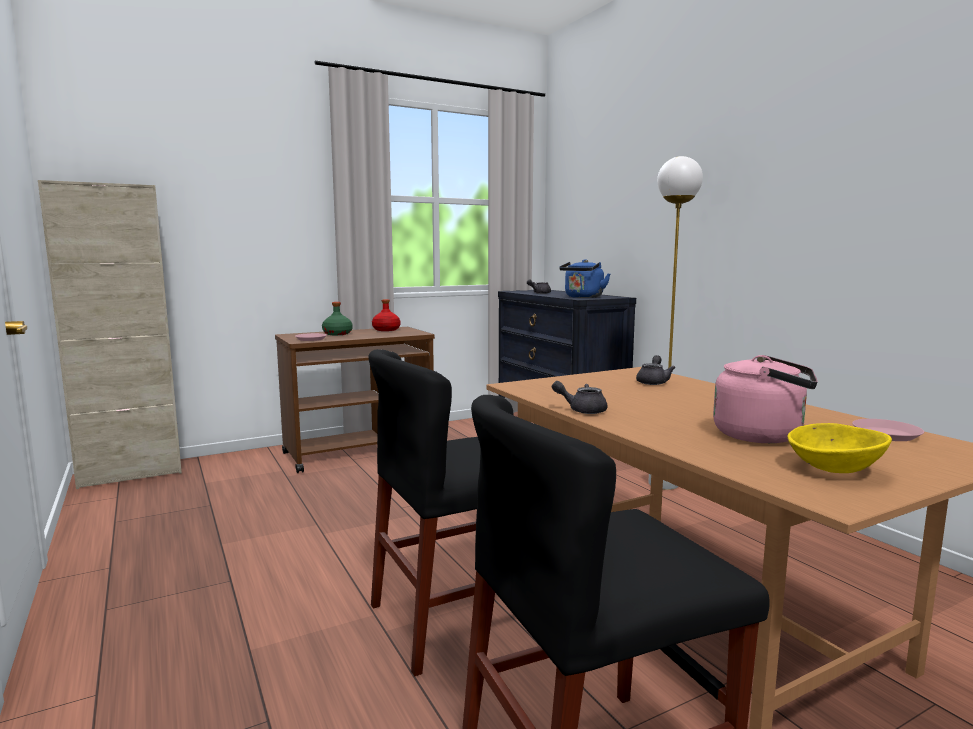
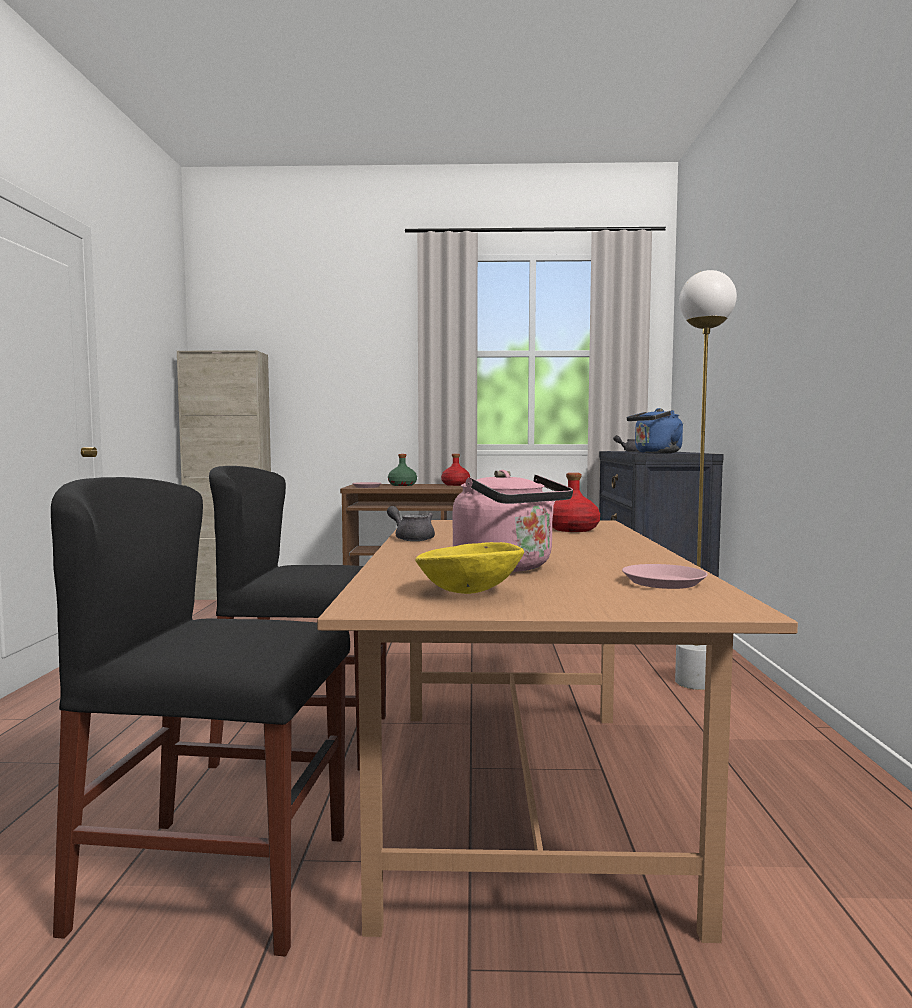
camera: 30 degrees right, 5 degrees down
grey teapot [636,355,676,385] -> red bottle [552,473,600,532]

